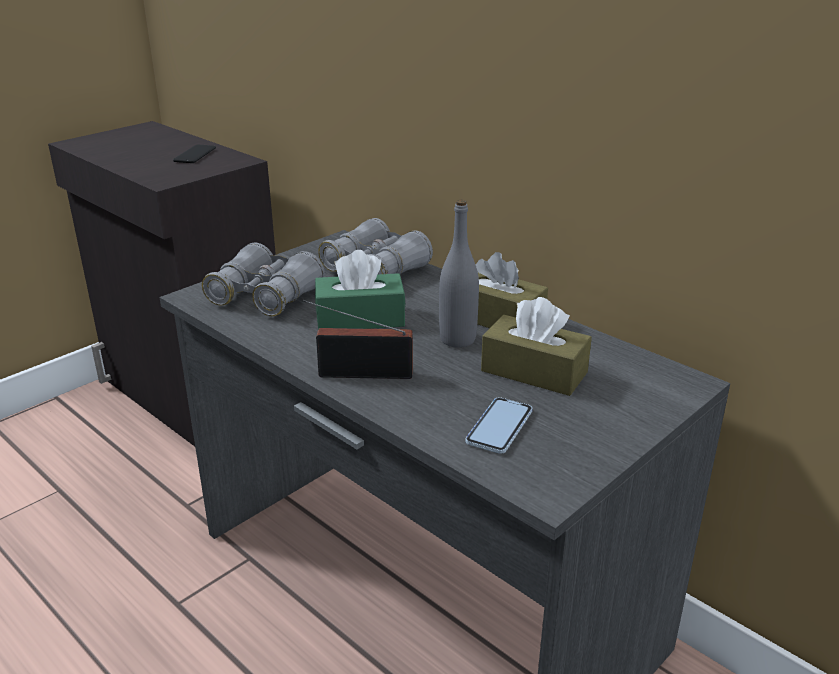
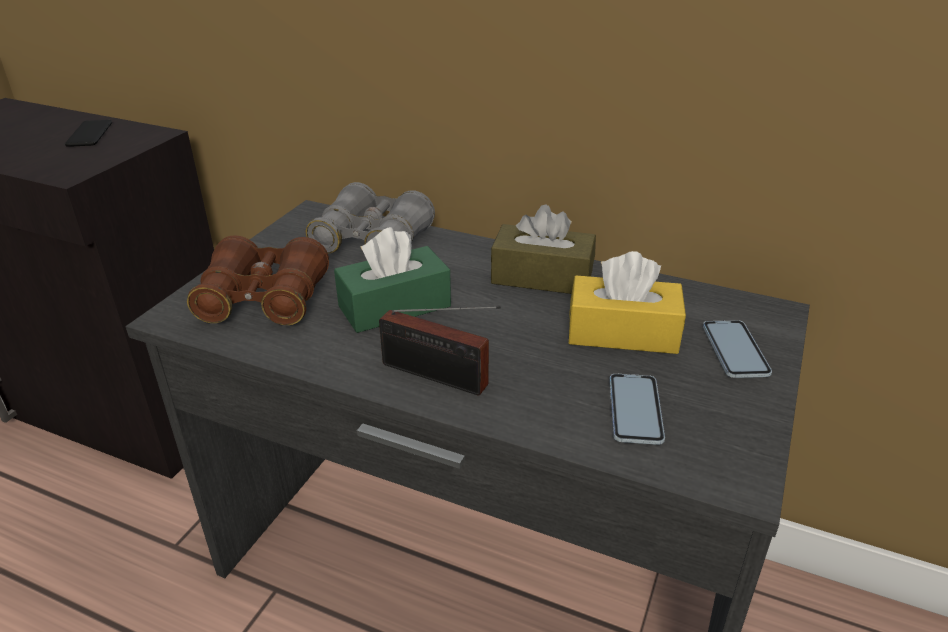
camera: 20 degrees left, 5 degrees up
grey binoculars [202,243,325,316] -> brown binoculars [187,235,329,325]
radio [303,300,413,379] -> radio turned 135 degrees counterclockwise [379,306,501,396]
grey bottle [439,200,479,348] -> none
brown tissue box [481,297,592,396] -> yellow tissue box [569,251,686,354]
none -> phone [703,320,772,378]

